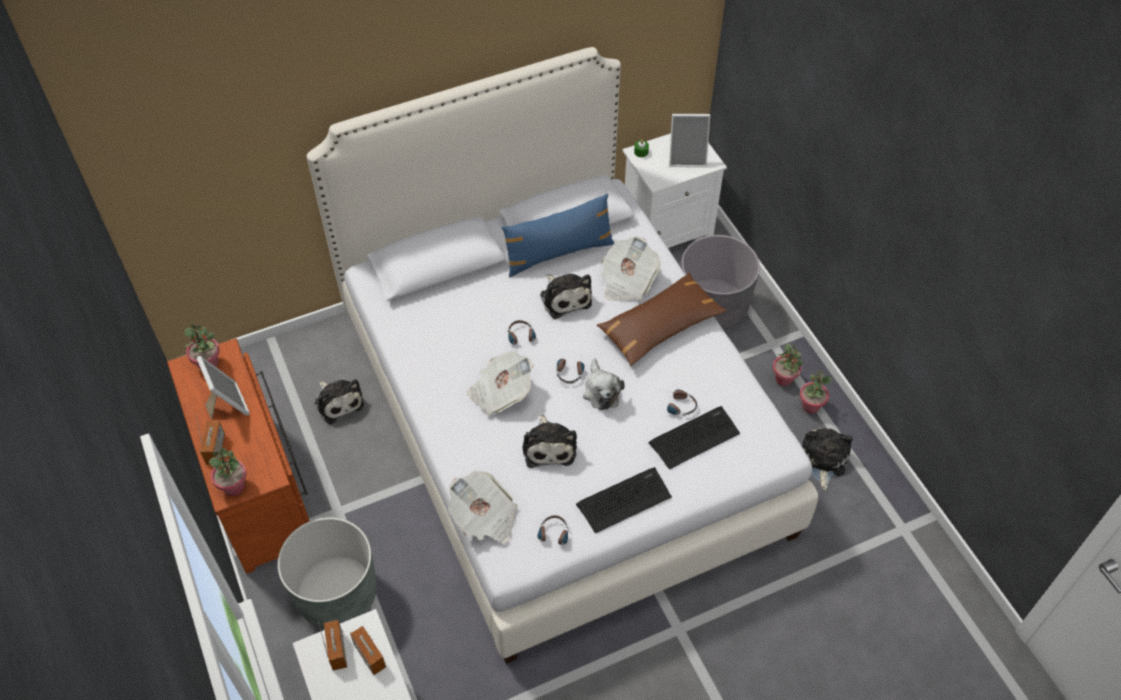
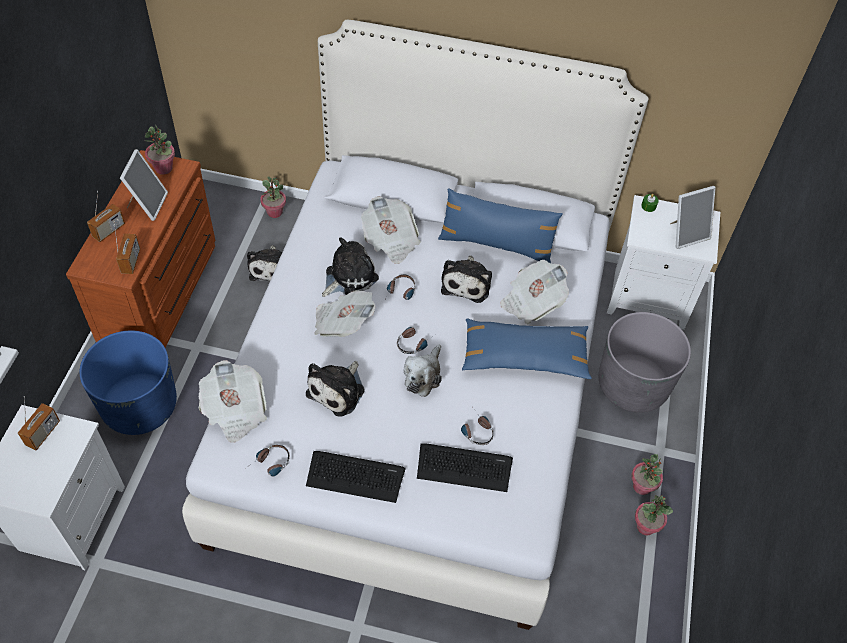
camera: 35 degrees right, 0 degrees up
potted plant [209,447,247,496] -> potted plant moved to [260,177,286,218]
grey planter [277,517,377,628] -> blue planter [79,331,177,435]
radio [350,626,386,675] -> radio moved to [114,224,140,274]
brown pillow [597,273,727,366] -> blue pillow [462,318,592,379]
picture frame [669,114,710,167] -> picture frame turned 60 degrees counterclockwise [670,186,716,249]
plush toy [802,428,853,490] -> plush toy moved to [322,237,379,297]
none -> newspaper [361,196,421,264]

